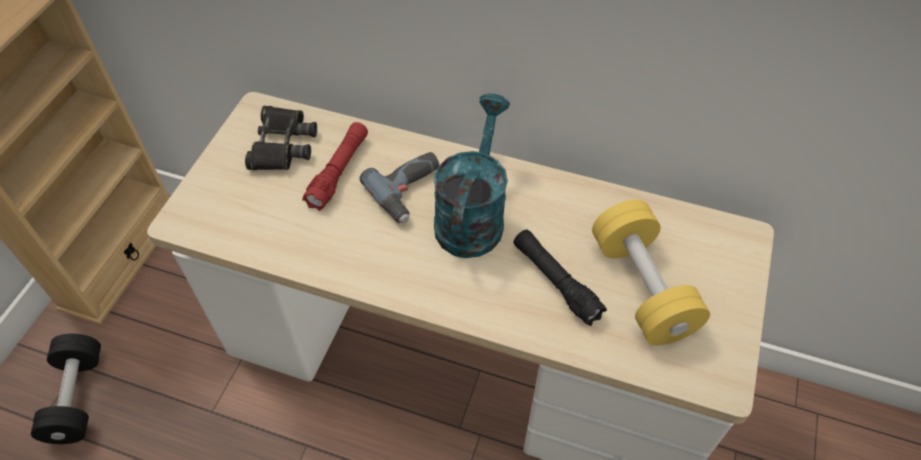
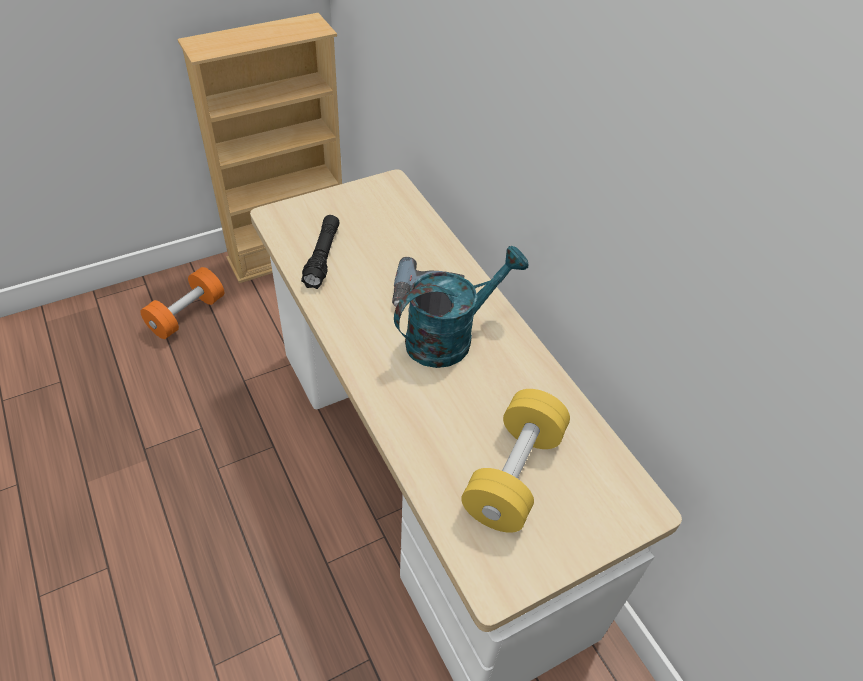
camera: 40 degrees right, 5 degrees down
black dumbbell [31,334,101,444] -> orange dumbbell [140,267,224,339]
black binoculars [245,106,317,170] -> none
red flashlight [302,122,368,211] -> none
black flashlight [514,230,607,326] -> black flashlight moved to [301,215,339,289]

